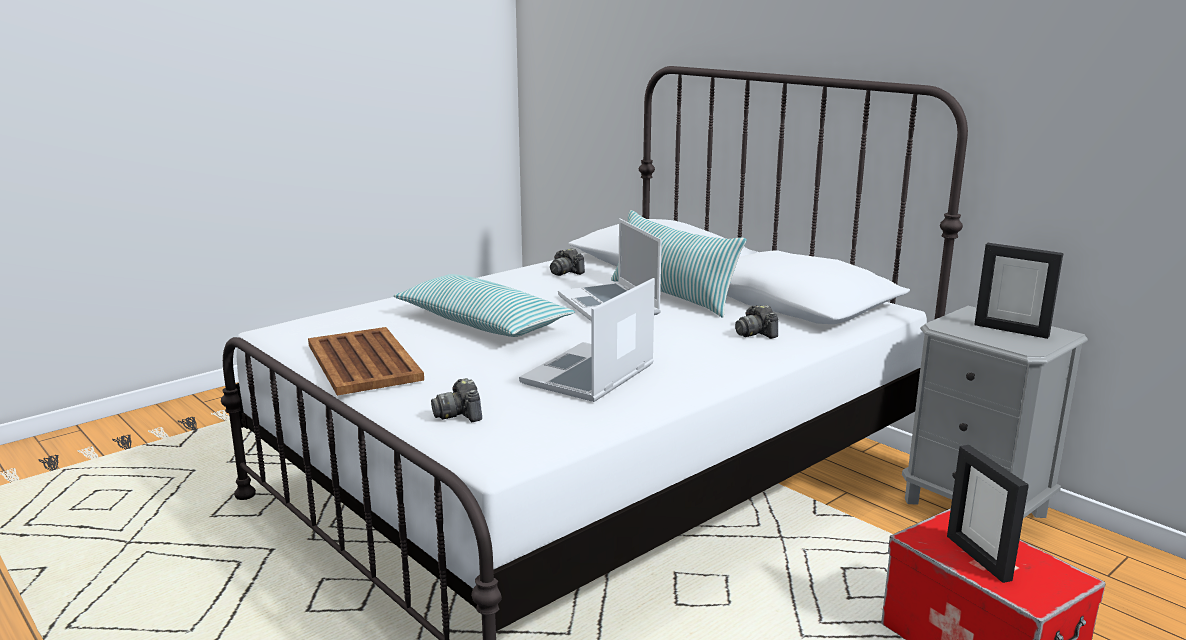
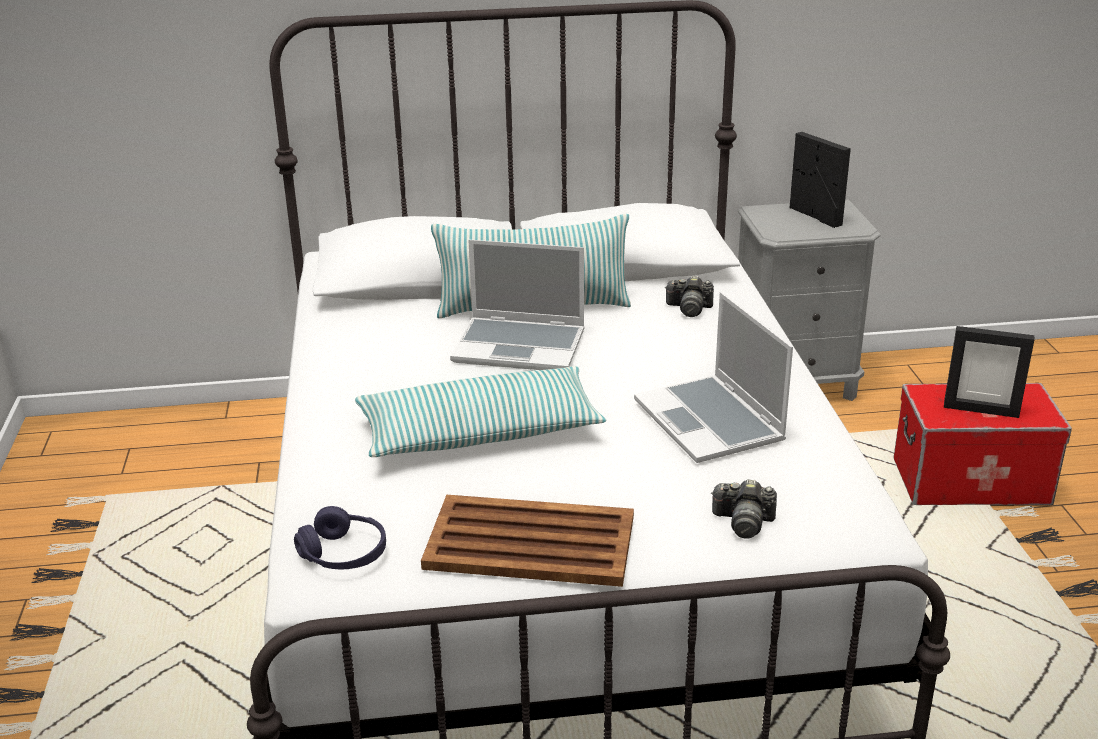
camera: 55 degrees left, 10 degrees up
camera [550,248,585,276] -> none
picture frame [974,243,1063,339] -> picture frame turned 105 degrees counterclockwise [790,132,851,228]
none -> purple headphones [294,506,386,569]

